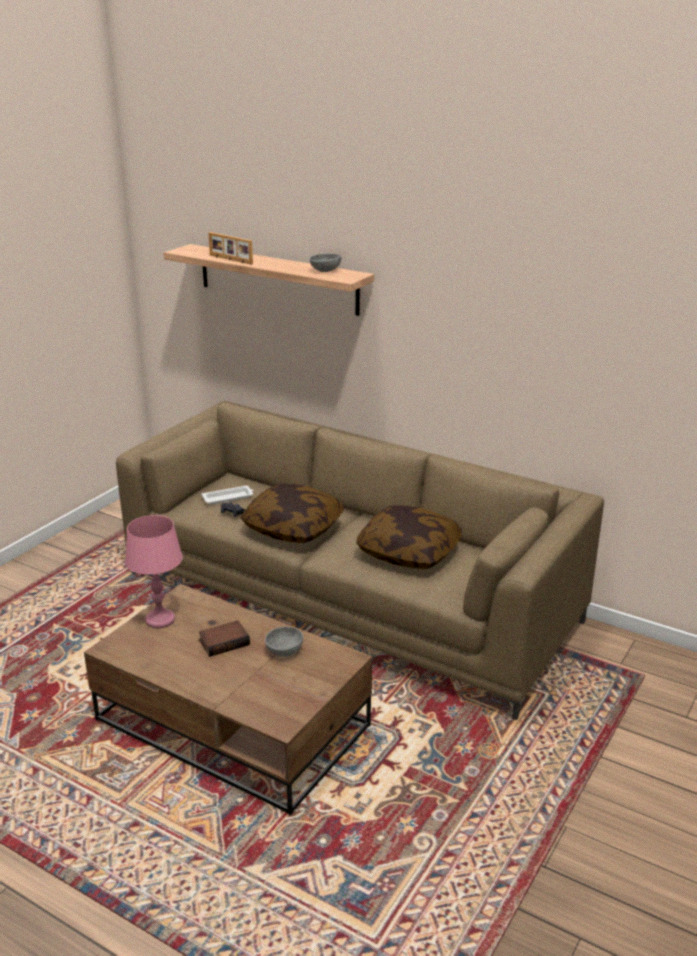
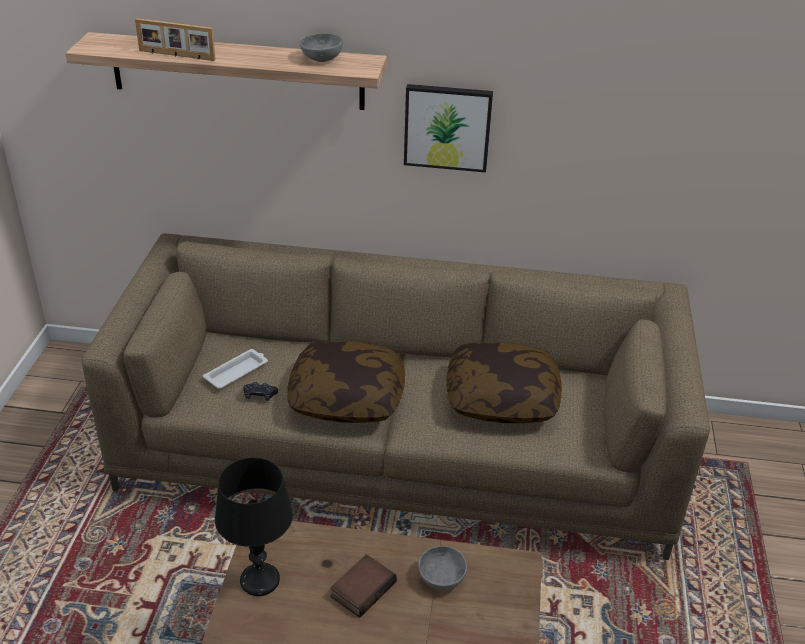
camera: 25 degrees left, 10 degrees up
pink table lamp [125,515,183,628] -> black table lamp [215,457,293,596]
none -> picture [404,84,493,172]

